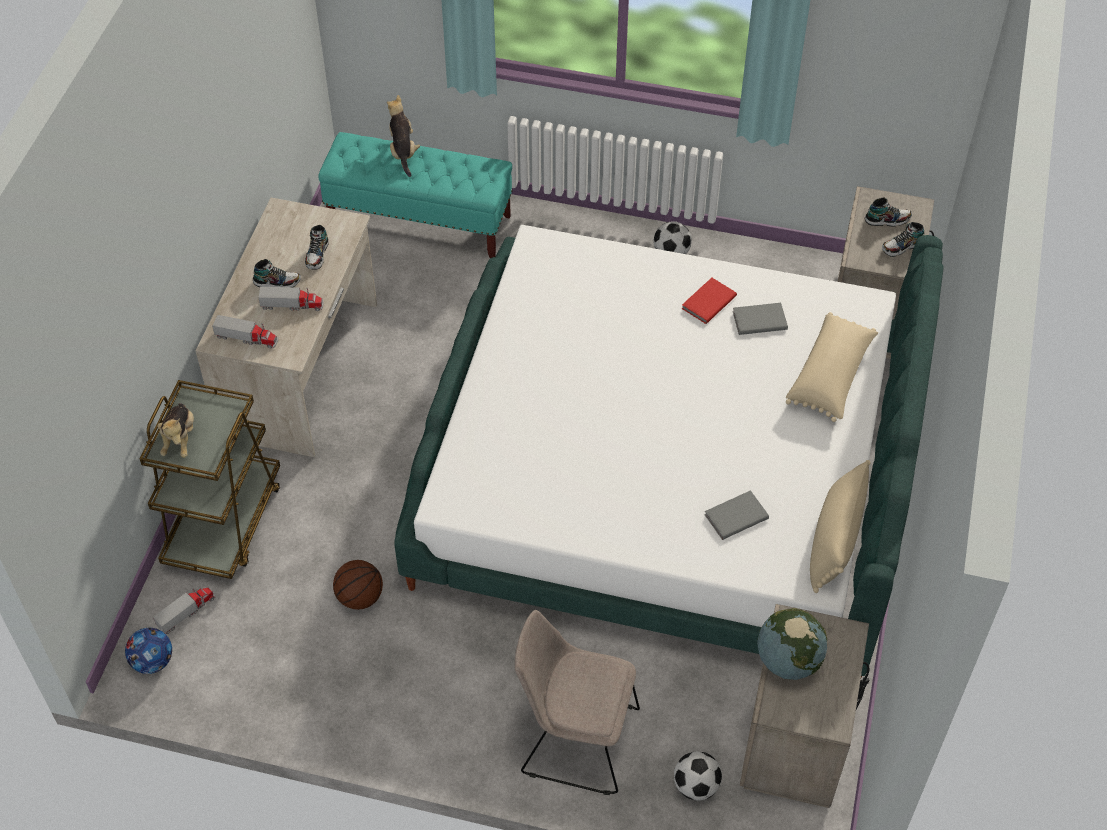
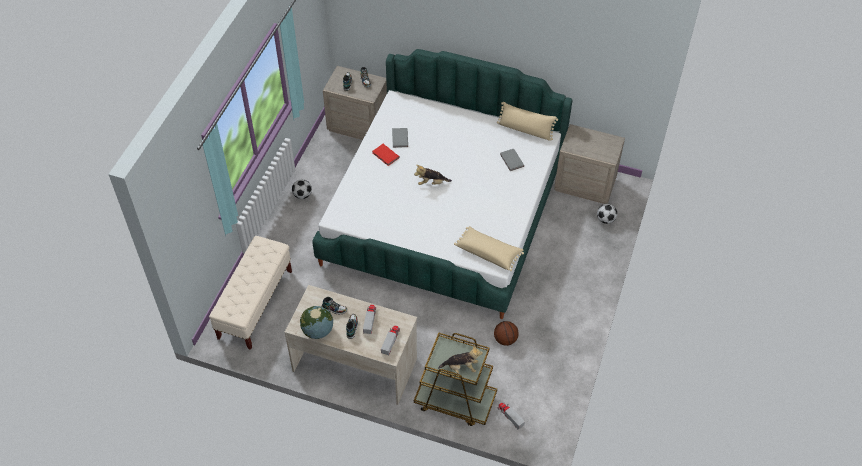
camera: 85 degrees left, 0 degrees up
football [125,628,172,674] -> none
turquoise bench [318,132,513,258] -> beige bench [209,236,292,350]
plush toy [387,95,420,177] -> plush toy moved to [414,165,452,185]
beige chair [515,610,640,795] -> none
globe [757,608,827,680] -> globe moved to [300,306,333,339]
beige pillow [786,312,878,422] -> beige pillow moved to [454,226,524,271]

